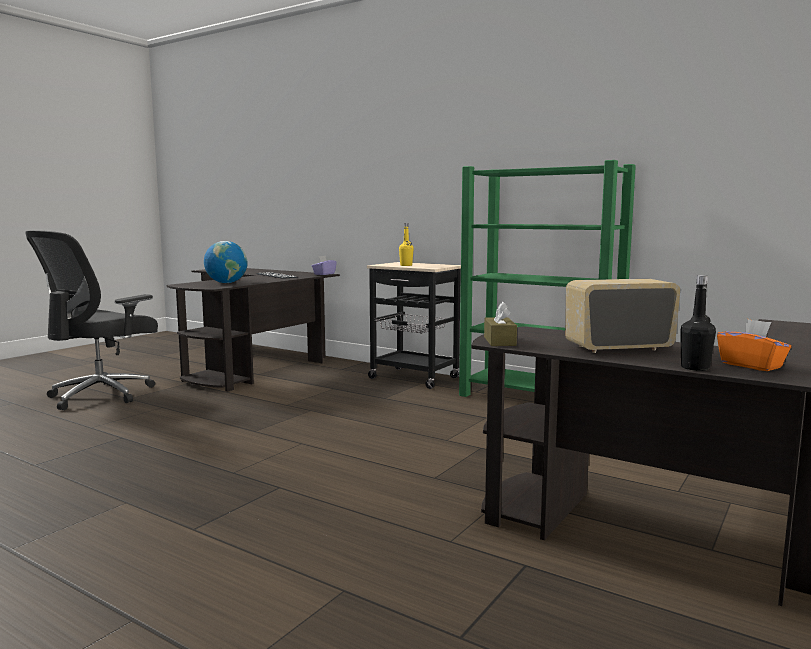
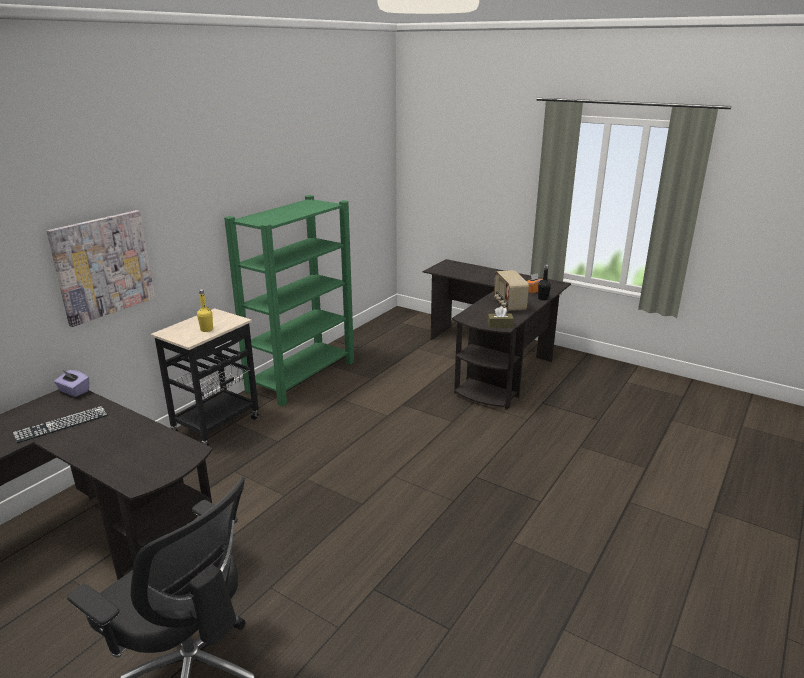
camera: 90 degrees left, 15 degrees up
globe [204,241,248,283] -> none
none -> picture [47,210,155,327]

